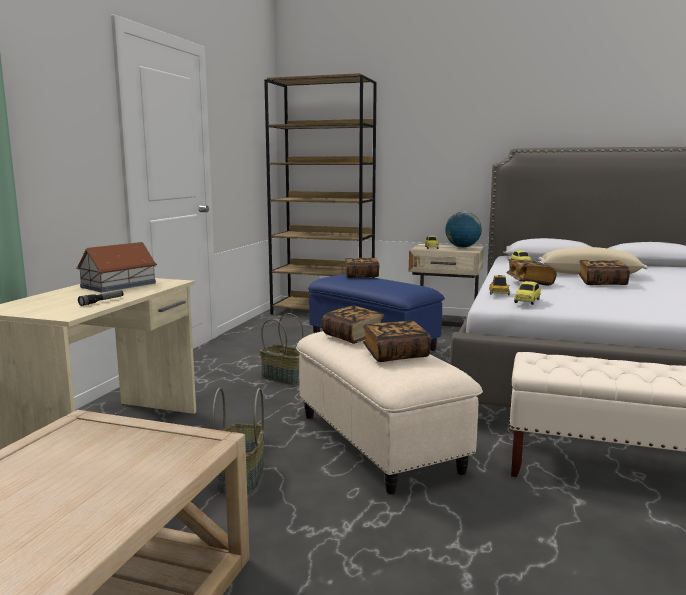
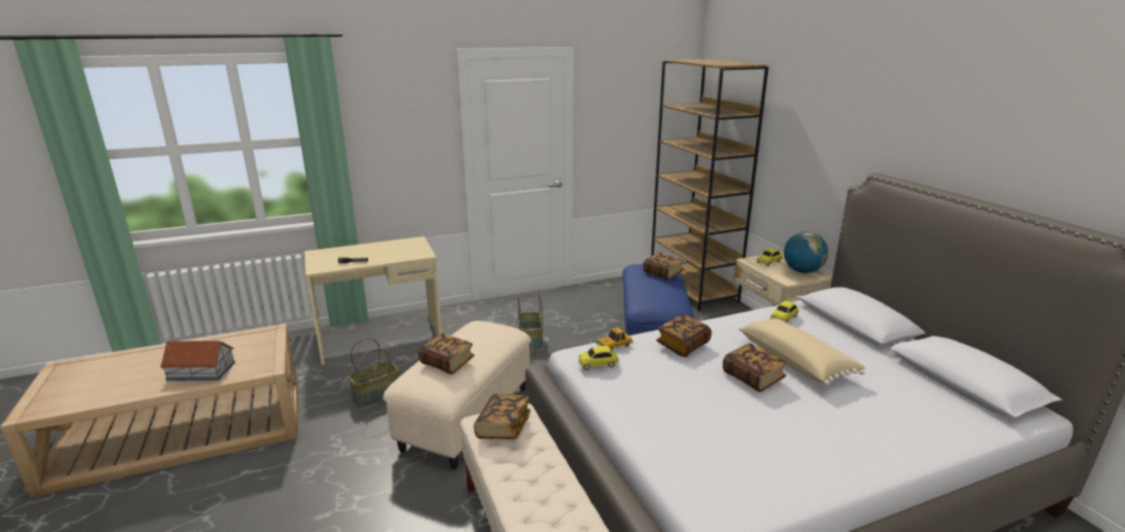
camera: 50 degrees right, 10 degrees up
toy house [77,242,157,292] -> toy house moved to [160,341,235,381]
book [321,305,384,344] -> book moved to [474,394,531,439]

